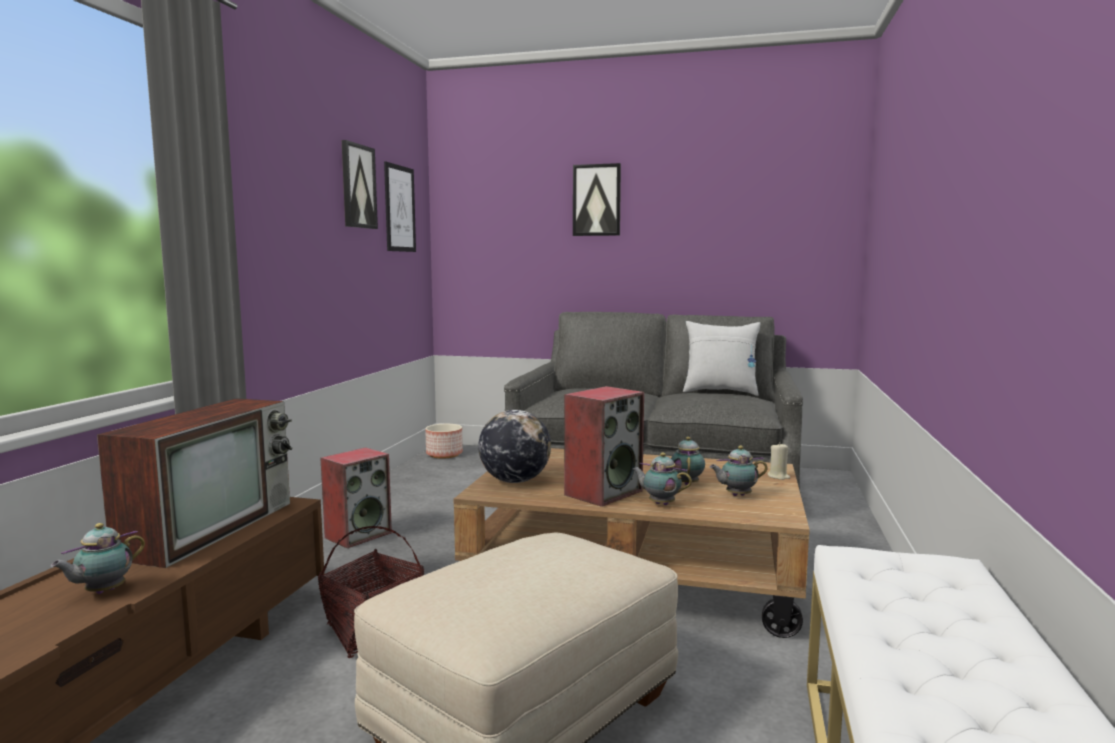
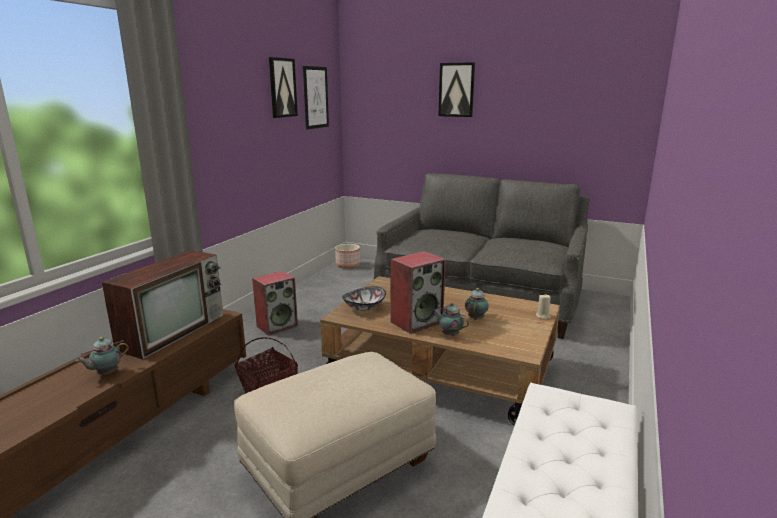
camera: 10 degrees right, 10 degrees up
globe [478,410,551,483] -> bowl [342,286,386,311]
grey pillow [683,321,760,396] -> none
teapot [710,446,767,496] -> none

